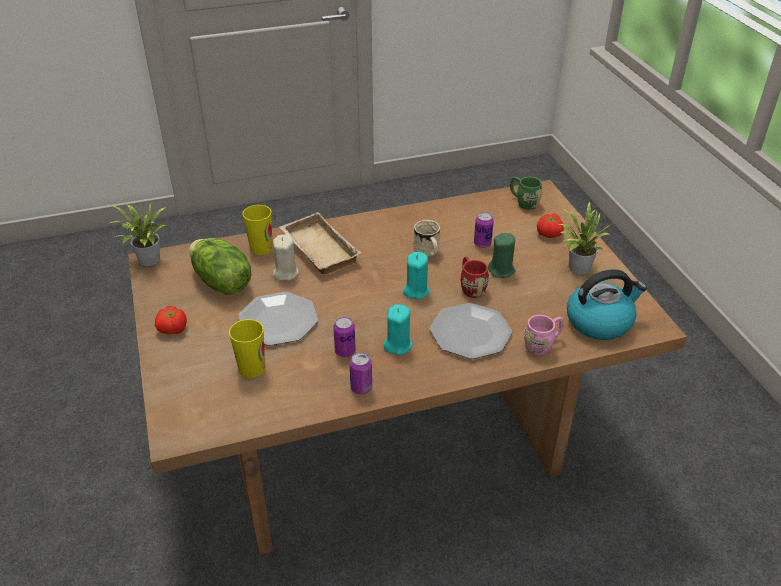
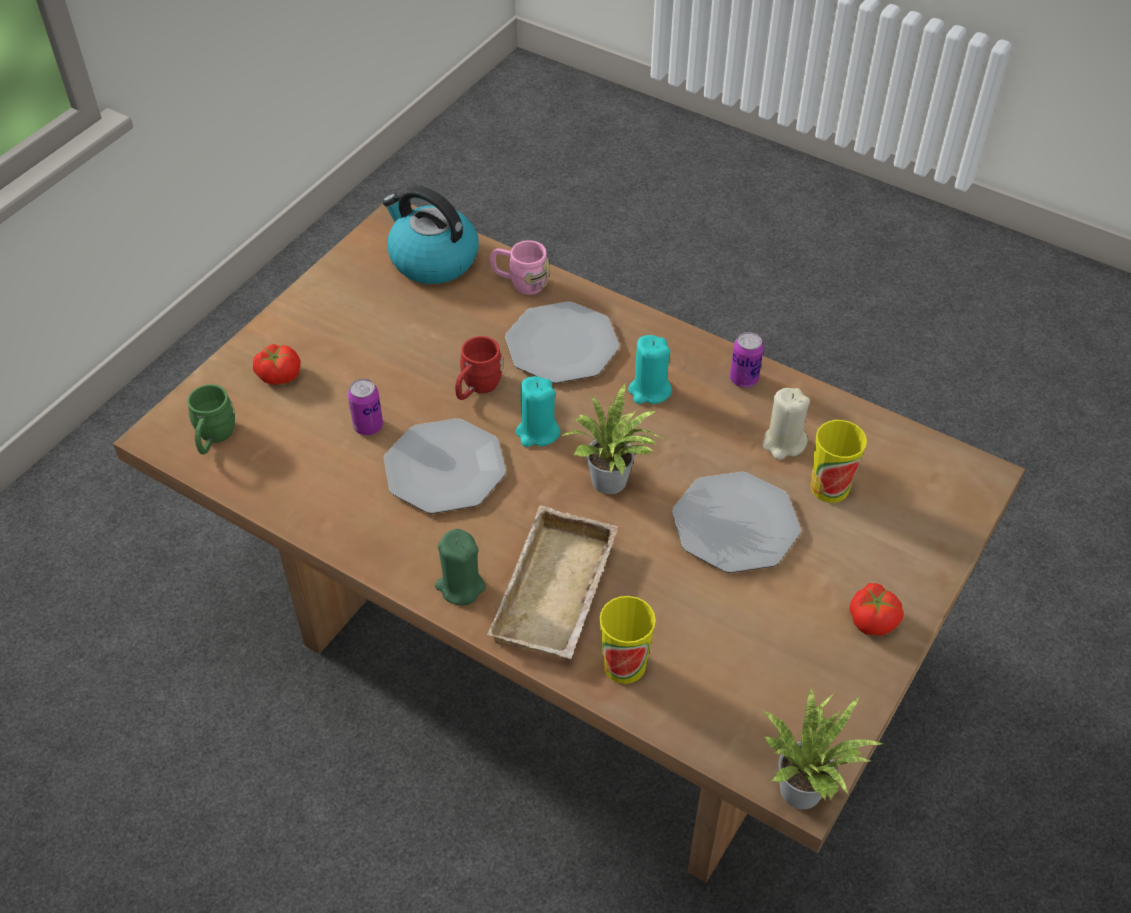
camera: 130 degrees left, 10 degrees up
lettuce [189,238,252,295] -> none
beige candle [273,235,299,281] -> beige candle moved to [763,388,810,460]
can [333,317,356,357] -> none
beige mug [413,220,440,257] -> plate [384,418,506,514]
green candle [488,233,516,278] -> green candle moved to [435,529,486,606]
potted plant [559,202,610,274] -> potted plant moved to [562,384,663,494]

